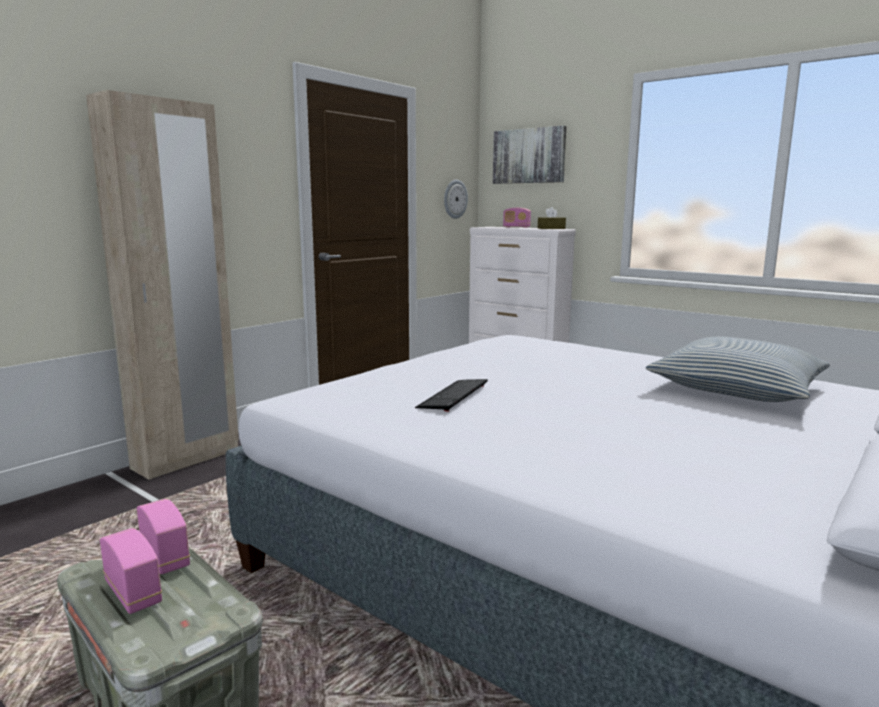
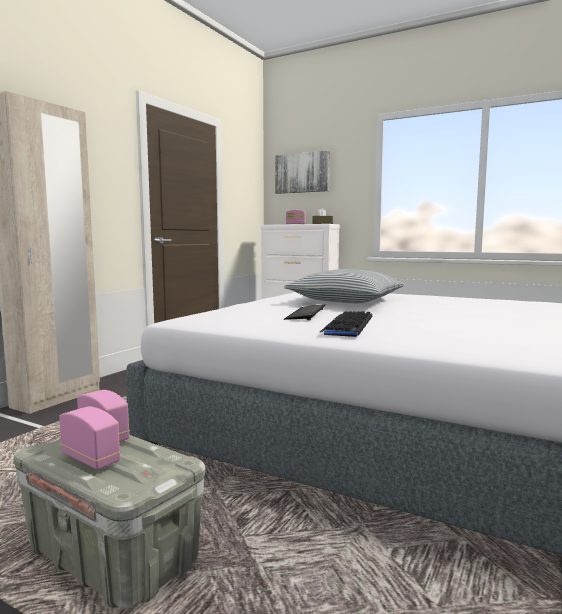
camera: 10 degrees left, 5 degrees down
wall clock [444,180,468,219] -> none
pillow [646,337,830,402] -> pillow moved to [285,269,404,303]
none -> keyboard [320,311,373,337]

